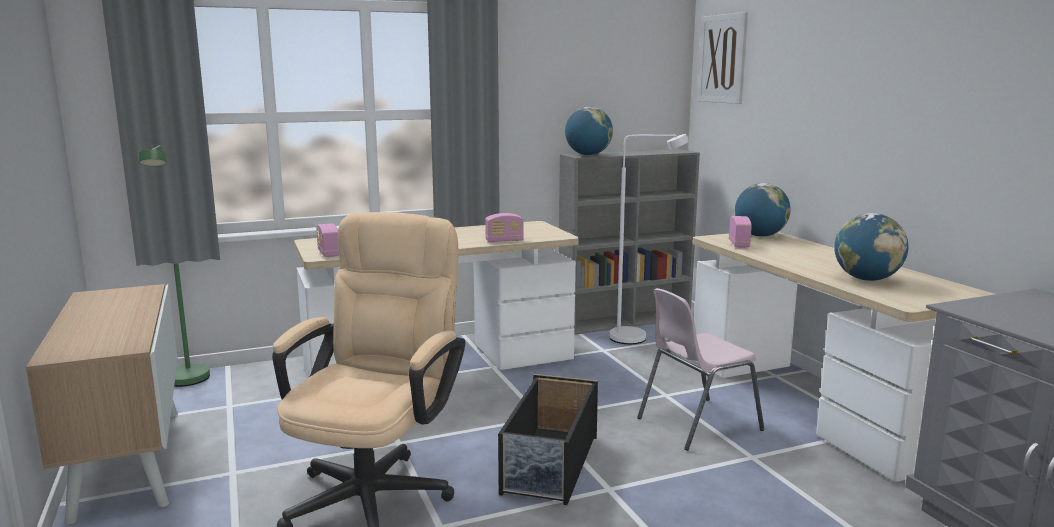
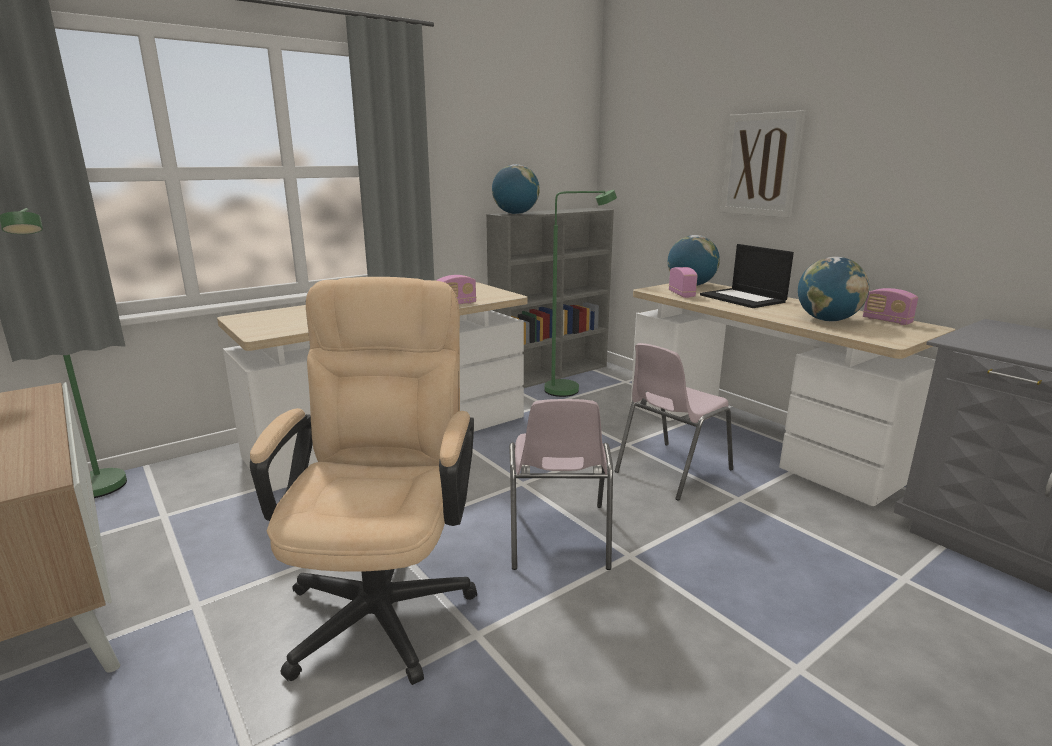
camera: 15 degrees left, 5 degrees up
radio [316,223,339,257] -> radio moved to [863,288,918,325]
black storage box [498,374,598,505] -> pink chair [509,399,613,570]
white floor lamp [610,134,689,344] -> green floor lamp [544,190,617,397]
picture [698,12,748,104] -> picture moved to [720,110,806,218]
none -> laptop [700,244,794,308]

